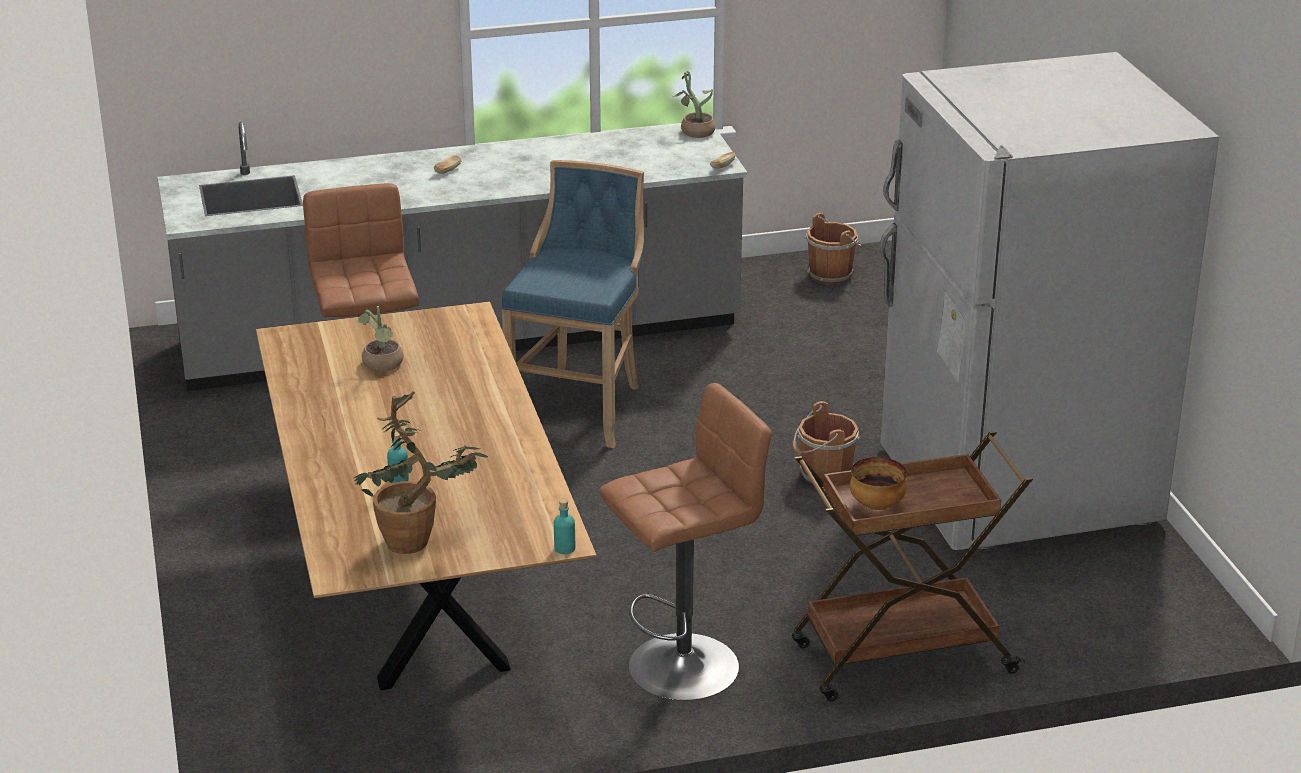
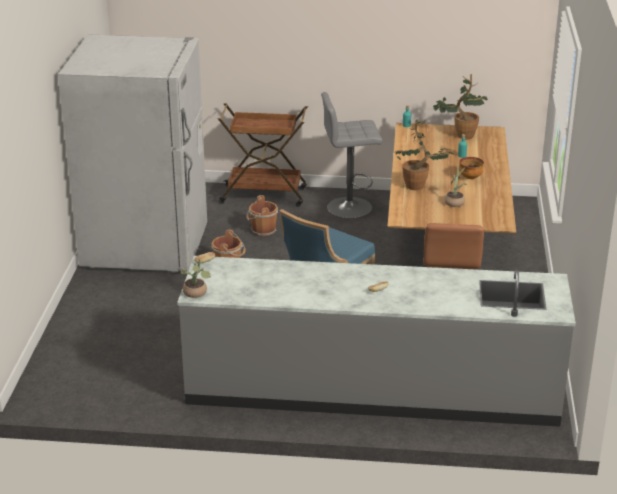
camera: 160 degrees left, 0 degrees up
brown stool [600,383,772,701] -> grey stool [321,92,382,218]
brown bucket [805,213,861,284] -> brown bucket moved to [246,195,278,237]
bowl [850,457,907,510] -> bowl moved to [459,157,484,179]
none -> potted plant [395,119,453,190]

